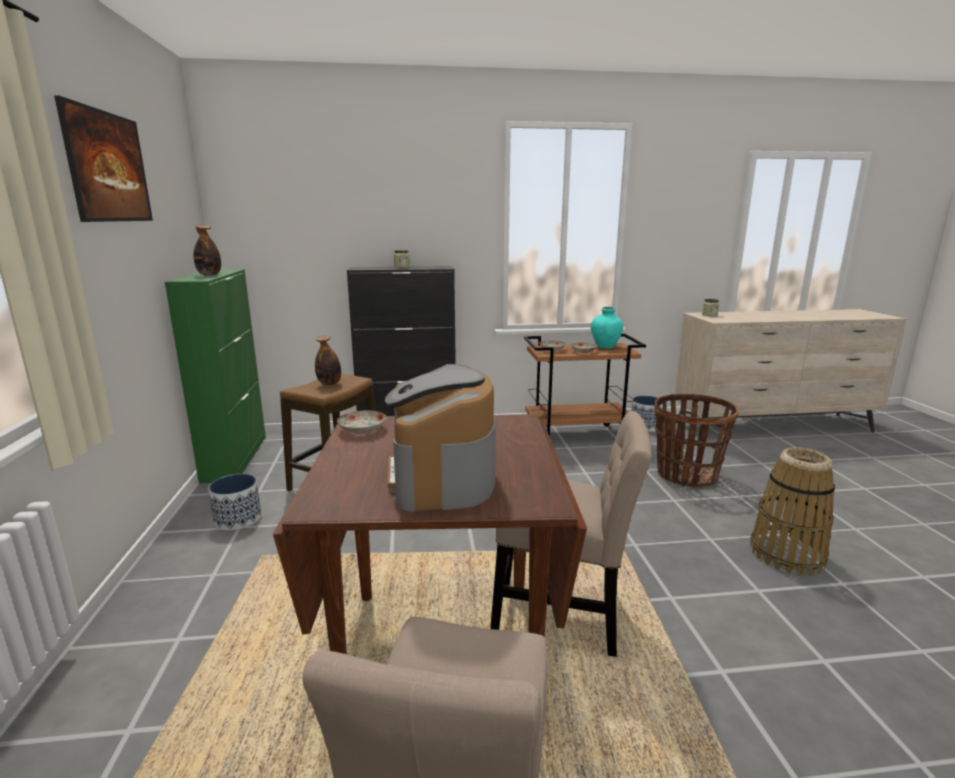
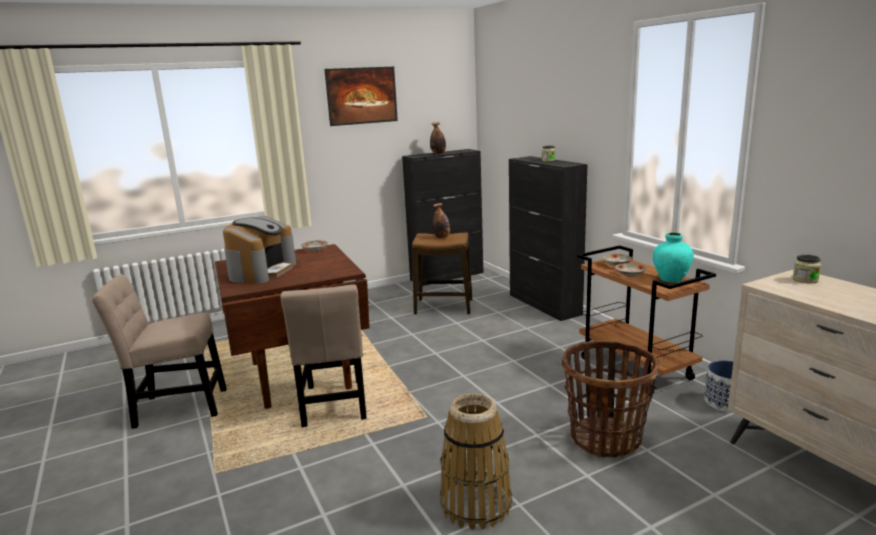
camera: 70 degrees right, 0 degrees up
green cabinet [165,269,266,484] -> black cabinet [402,149,483,286]
planter [208,474,261,531] -> none
coffee machine [385,364,496,512] -> coffee machine turned 135 degrees clockwise [223,216,296,284]

